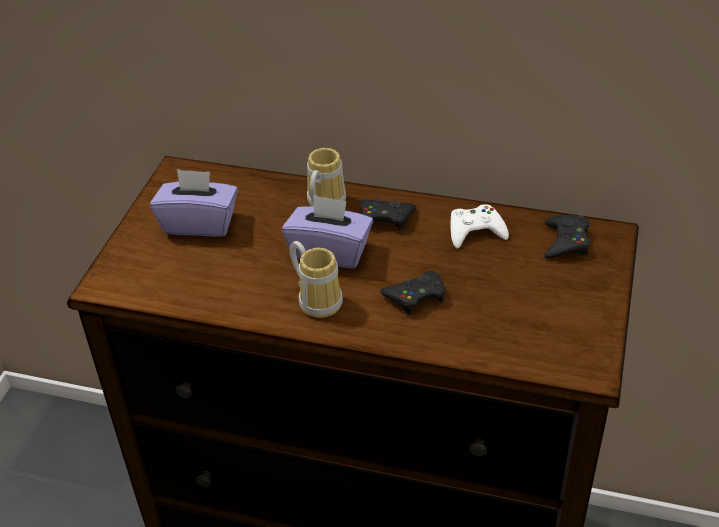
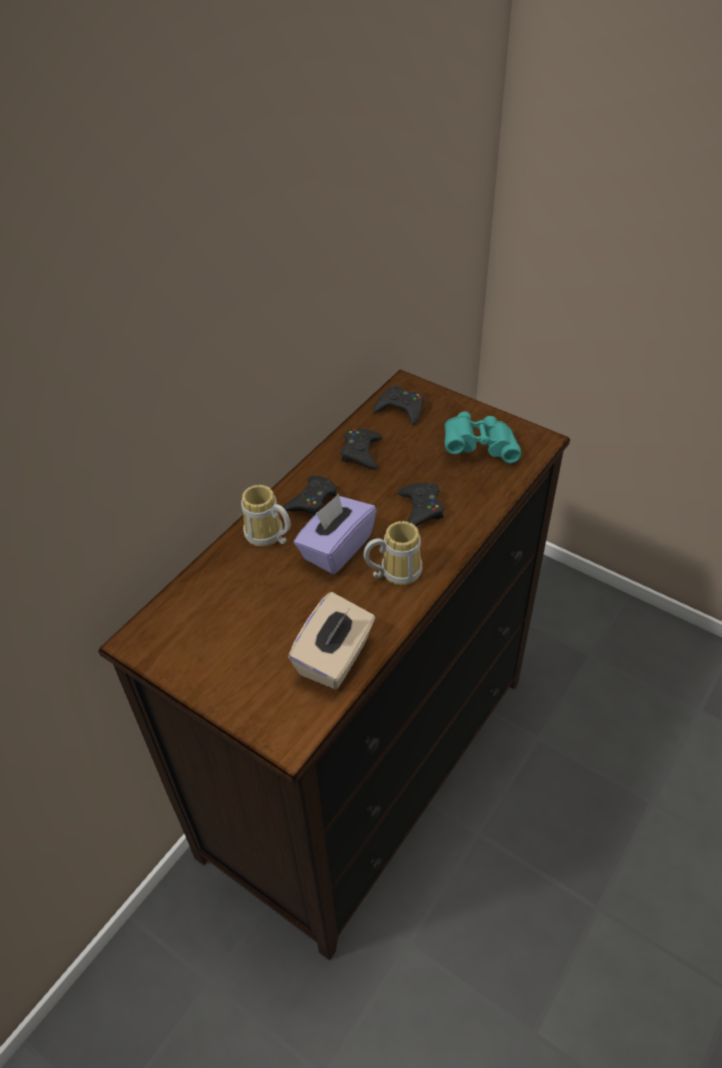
camera: 70 degrees left, 5 degrees up
purple tissue box [150,169,238,237] -> none
white game controller [450,205,509,249] -> black game controller [341,429,383,470]
none -> beige tissue box [288,592,375,689]
none -> turquoise binoculars [444,412,521,463]

